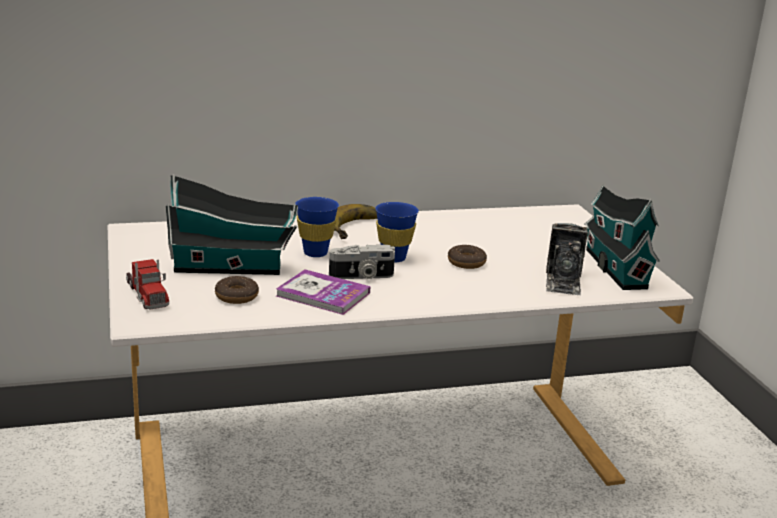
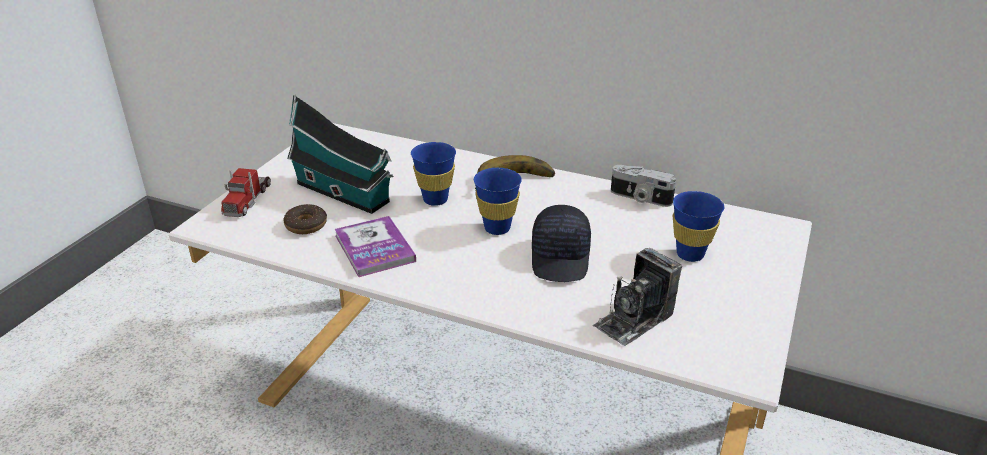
camera: 40 degrees right, 10 degrees up
camera [329,245,395,279] -> camera moved to [611,165,676,207]
donut [448,245,487,269] -> black cap [532,205,591,282]
toy house [584,185,659,290] -> none
none -> blue cup [673,191,724,262]

